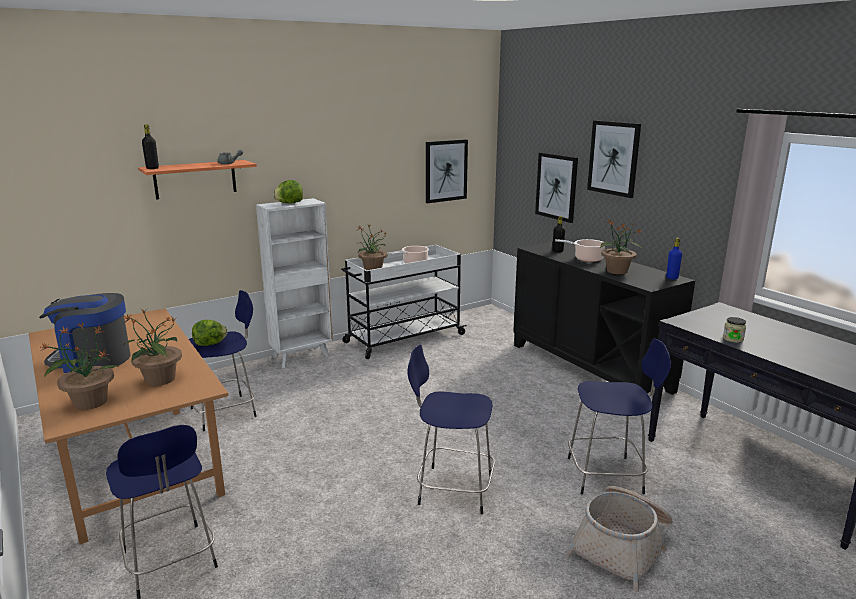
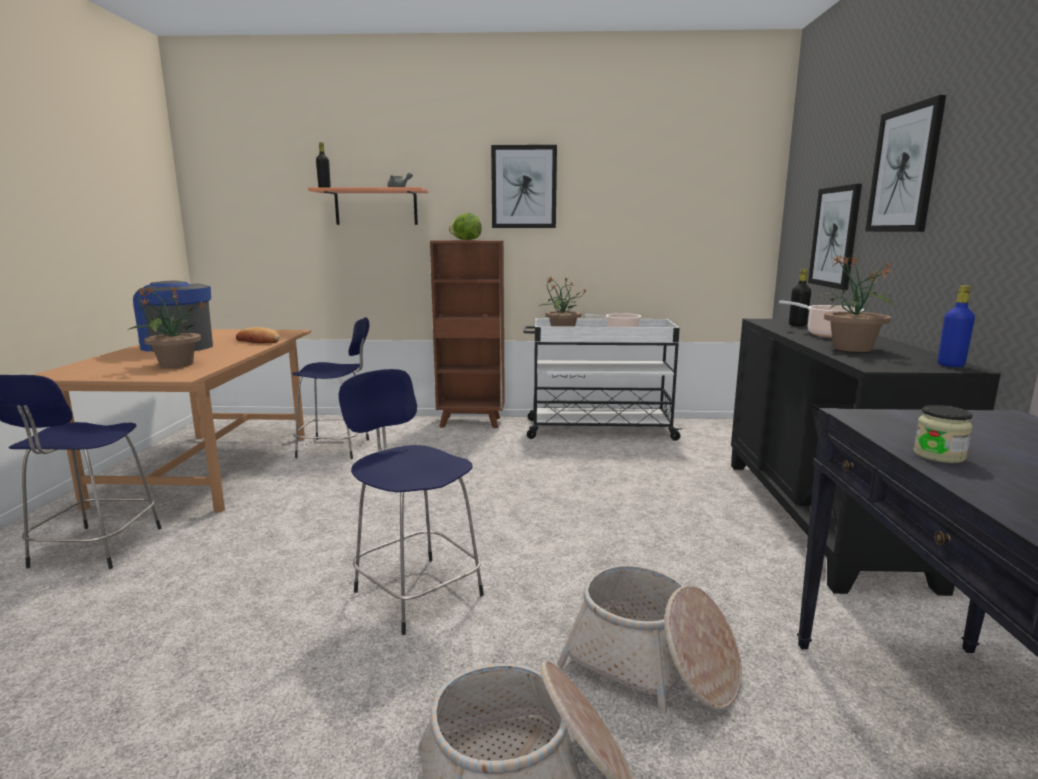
camera: 35 degrees right, 5 degrees down
potted plant [40,323,118,410] -> none
lettuce [192,320,228,346] -> none
white bookcase [256,198,333,368] -> brown bookcase [430,240,505,428]
picture [426,139,468,203] -> picture moved to [491,145,557,228]
blue stool [568,338,671,494] -> basket [557,565,742,714]
none -> bread [236,327,280,343]

